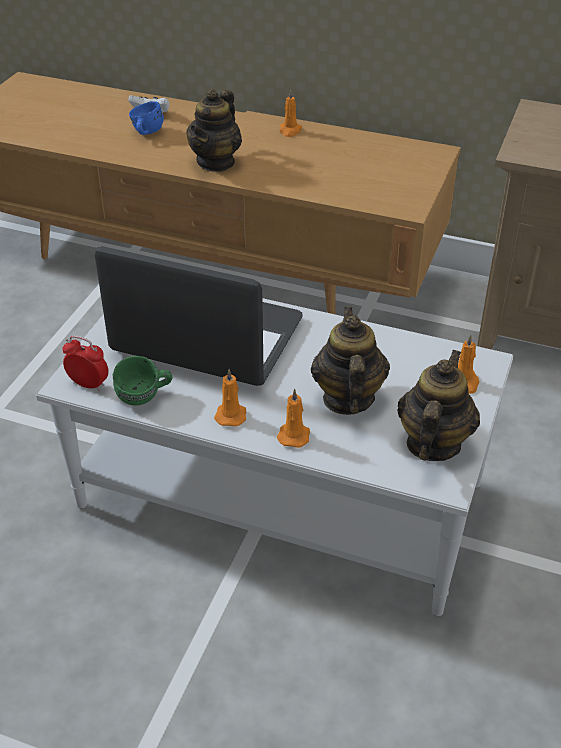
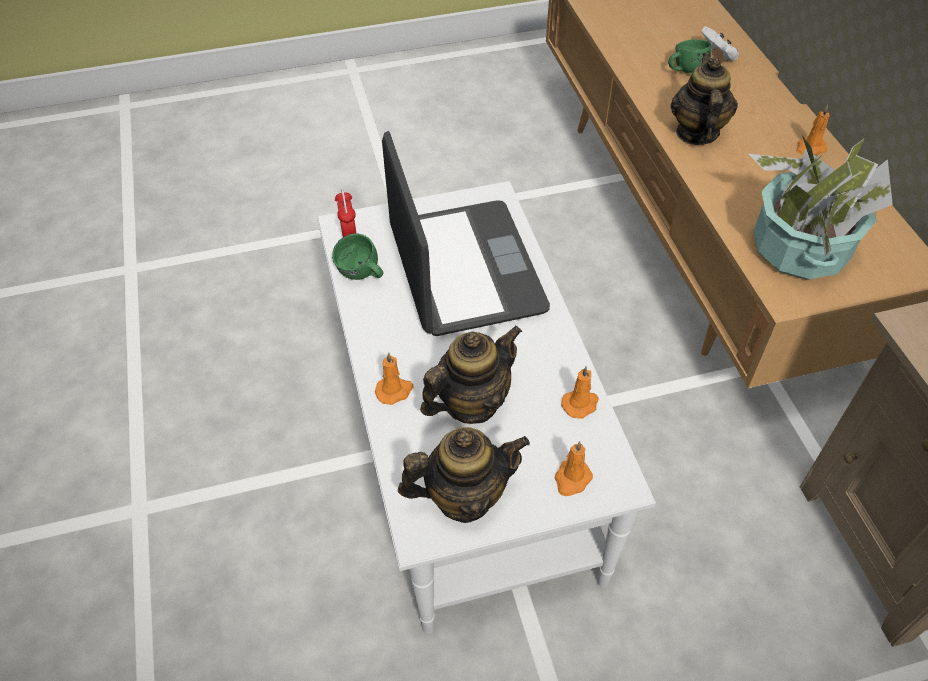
camera: 55 degrees right, 10 degrees up
blue mug [129,101,164,135] -> green mug [668,39,712,73]
teapot [186,89,242,172] -> teapot turned 105 degrees clockwise [671,53,738,145]
orange candle [214,369,246,427] -> orange candle moved to [561,366,599,419]
none -> potted plant [749,135,893,279]

